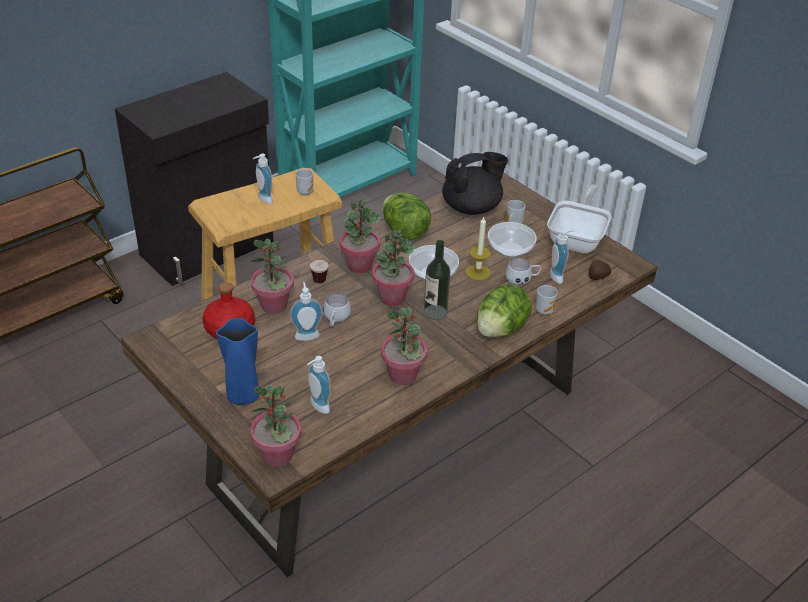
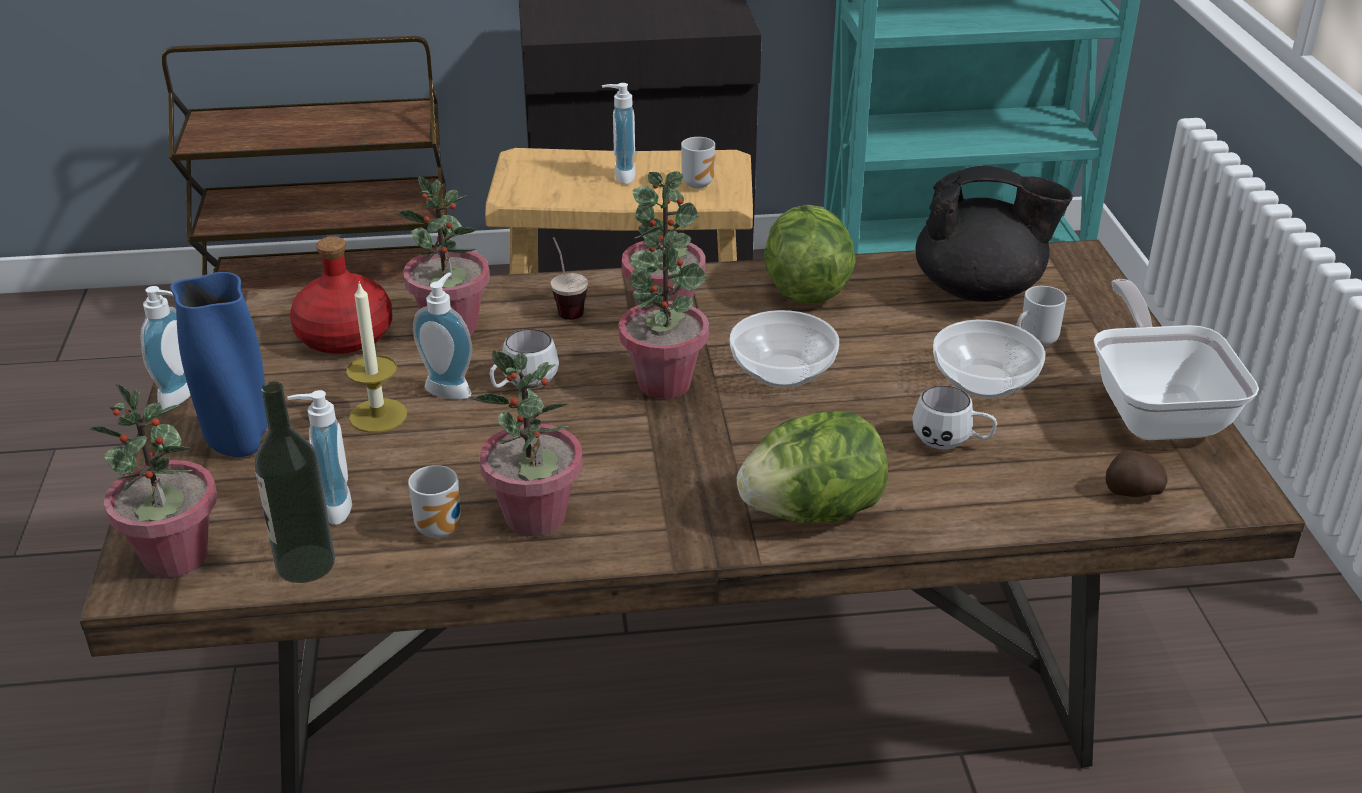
camera: 35 degrees right, 5 degrees down
bottle [424,240,451,320] -> bottle moved to [254,381,335,583]
candle [466,217,491,280] -> candle moved to [346,281,407,433]
mug [535,285,558,315] -> mug moved to [408,465,461,538]
frying pan [547,184,612,254] -> frying pan turned 60 degrees counterclockwise [1093,279,1259,440]
soap dispenser [550,230,575,284] -> soap dispenser moved to [140,286,191,410]

